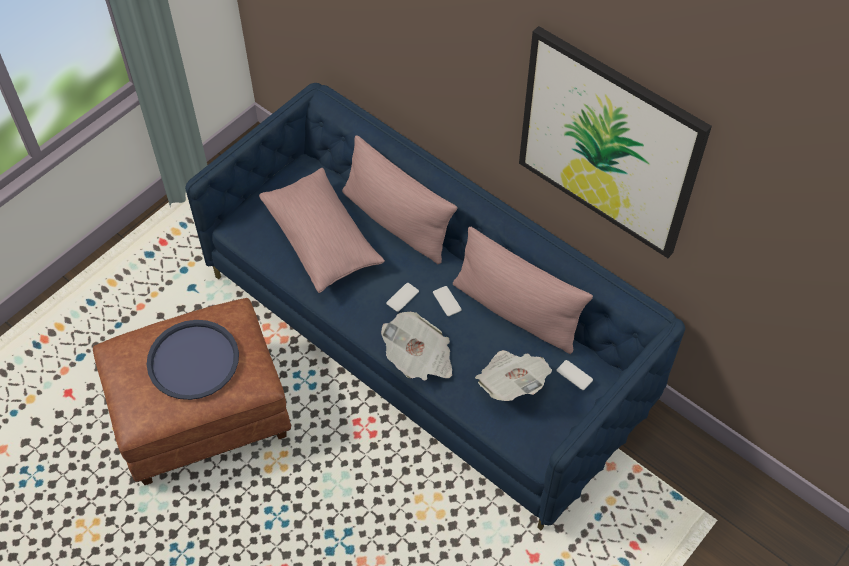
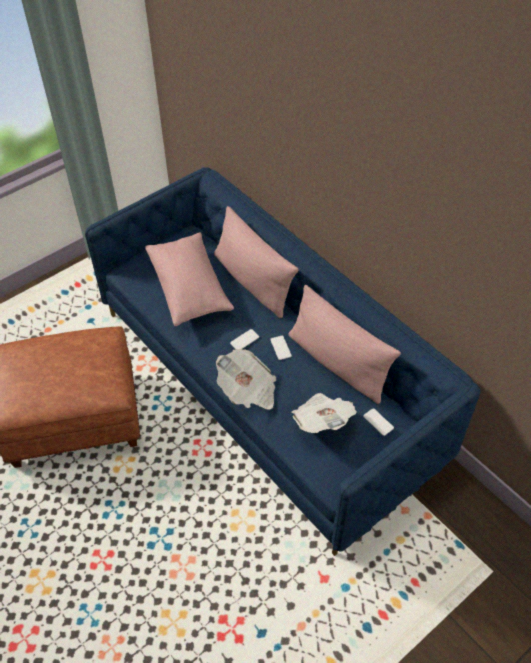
camera: 10 degrees right, 5 degrees down
blue tray [147,320,239,400] -> none
picture [519,26,712,258] -> none

